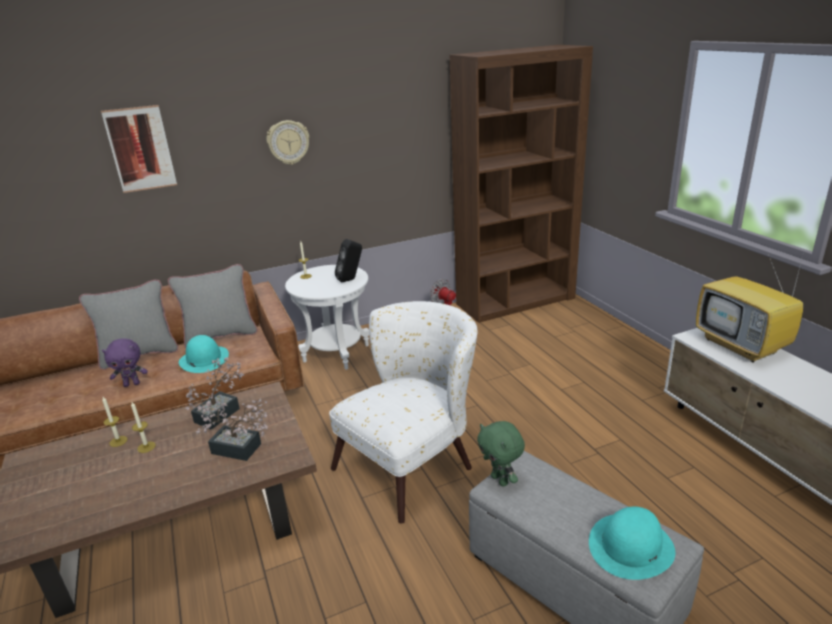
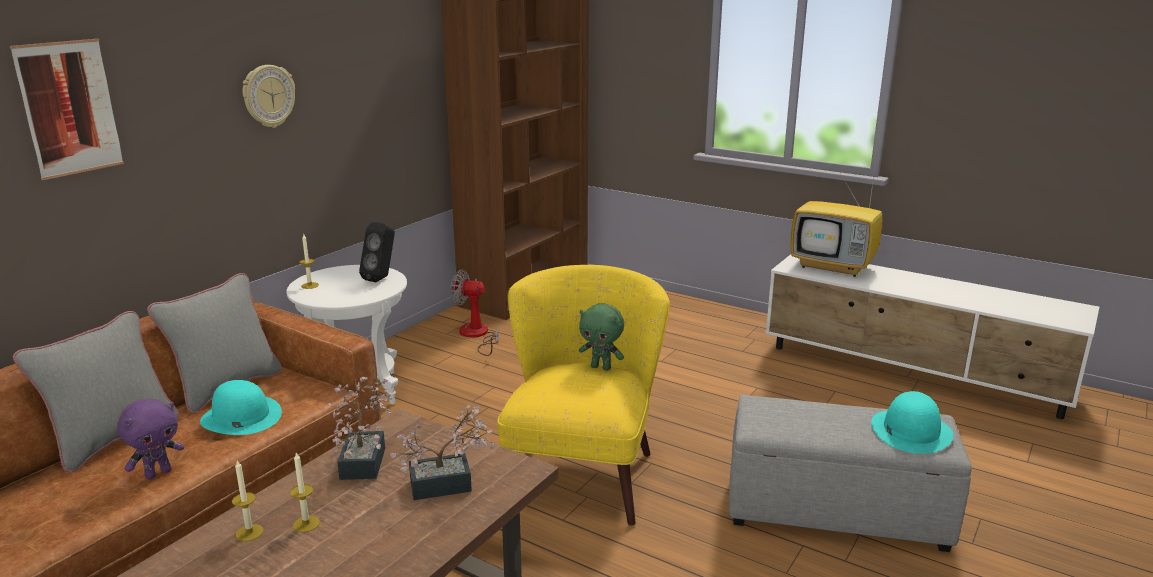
camera: 35 degrees left, 5 degrees down
white armchair [329,301,478,523] -> yellow armchair [497,265,670,526]
green plush toy [477,421,525,487] -> green plush toy moved to [579,304,624,371]

